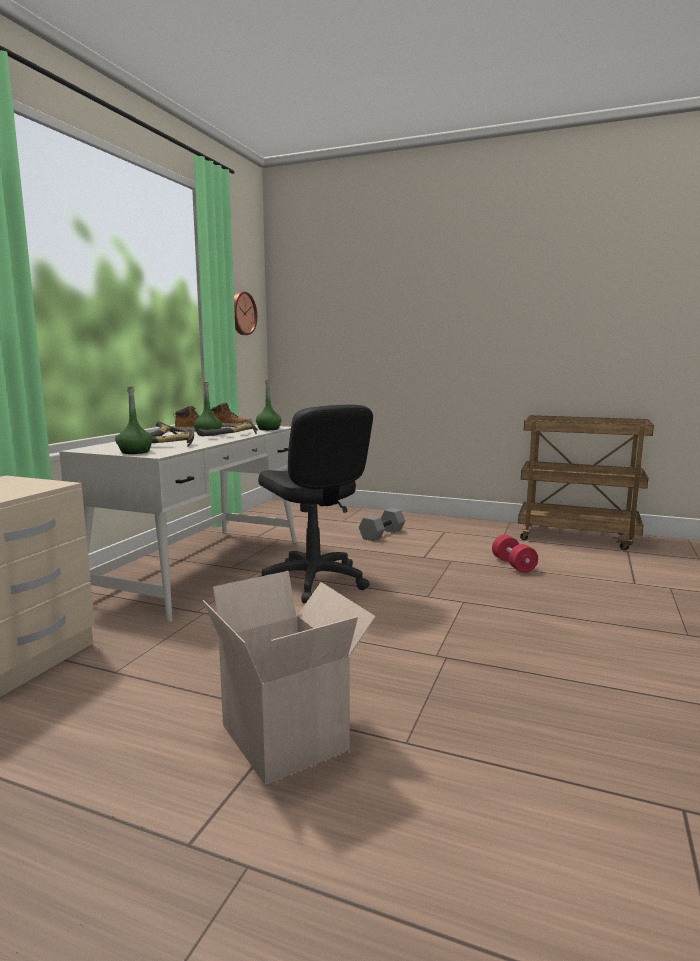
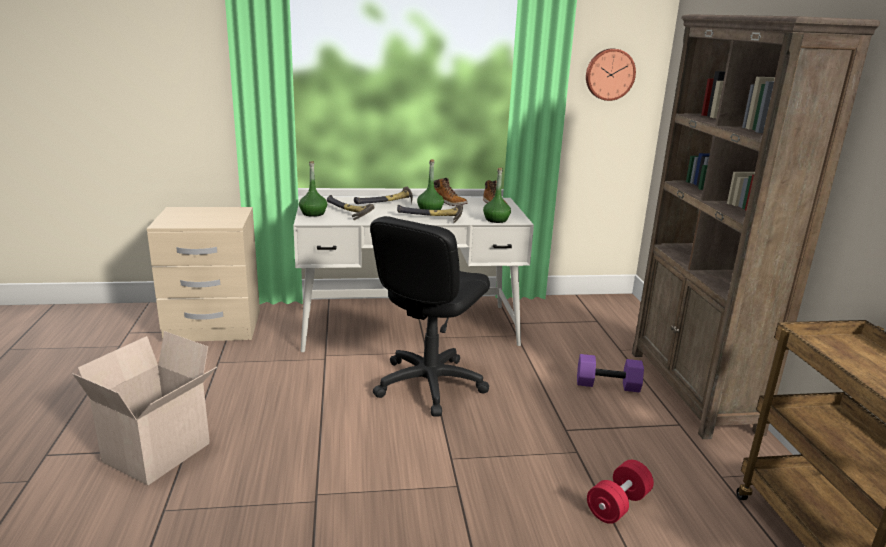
camera: 60 degrees right, 10 degrees up
grey dumbbell [359,508,405,541] -> purple dumbbell [577,354,644,393]
none -> brown bookcase [632,14,880,439]

